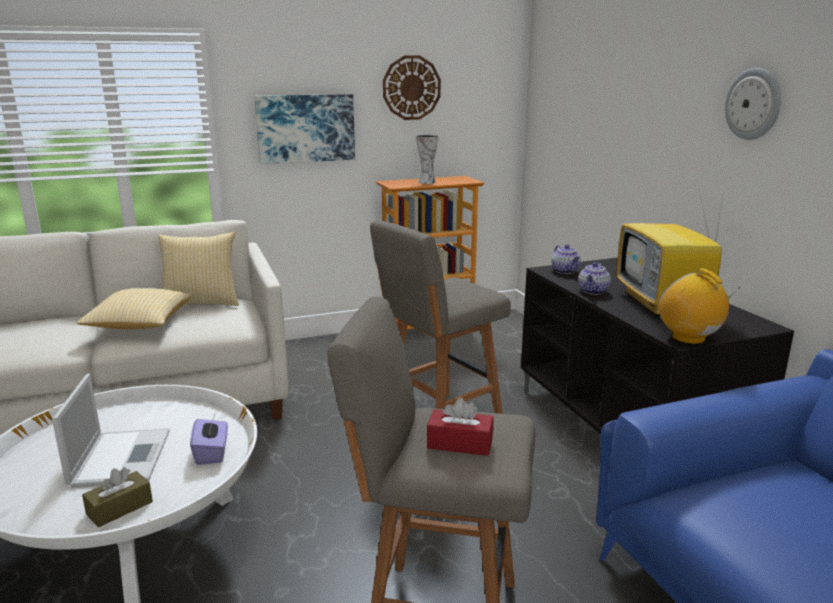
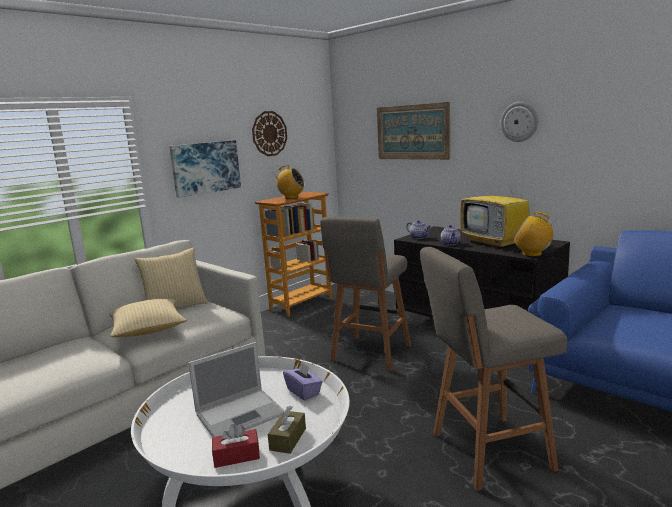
camera: 25 degrees left, 5 degrees down
laptop [52,373,170,488] -> laptop turned 90 degrees clockwise [188,342,284,437]
vase [416,135,439,184] -> radio [274,165,305,199]
red tissue box [427,398,494,456] -> red tissue box moved to [212,424,260,468]
none -> picture [377,102,450,160]

